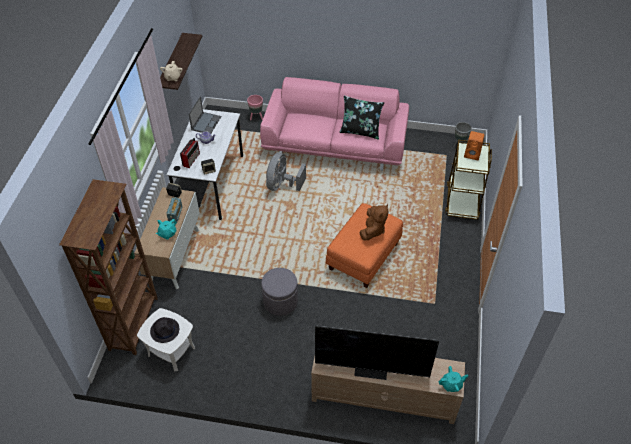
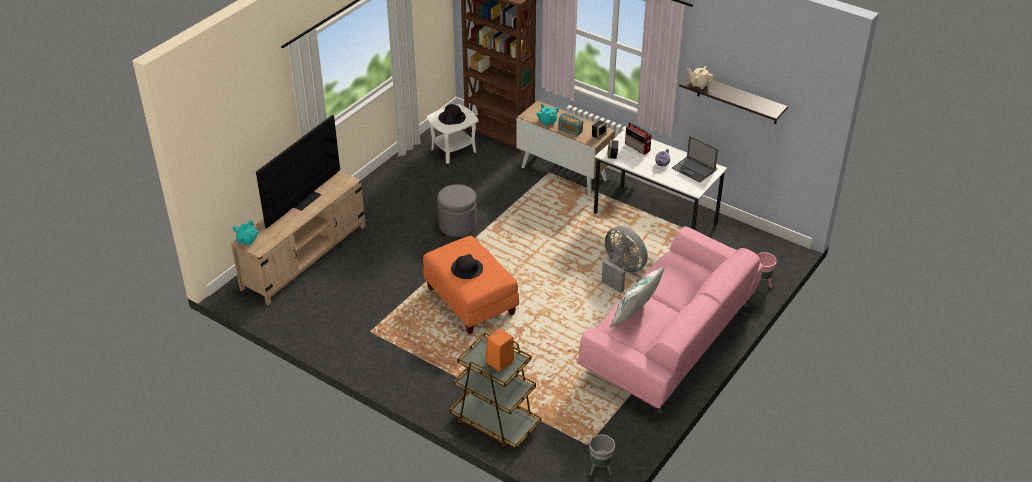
camera: 115 degrees right, 10 degrees down
black pillow [340,96,384,140] -> white pillow [610,267,665,327]
brown plush toy [360,204,389,240] -> black hat [451,254,483,279]

